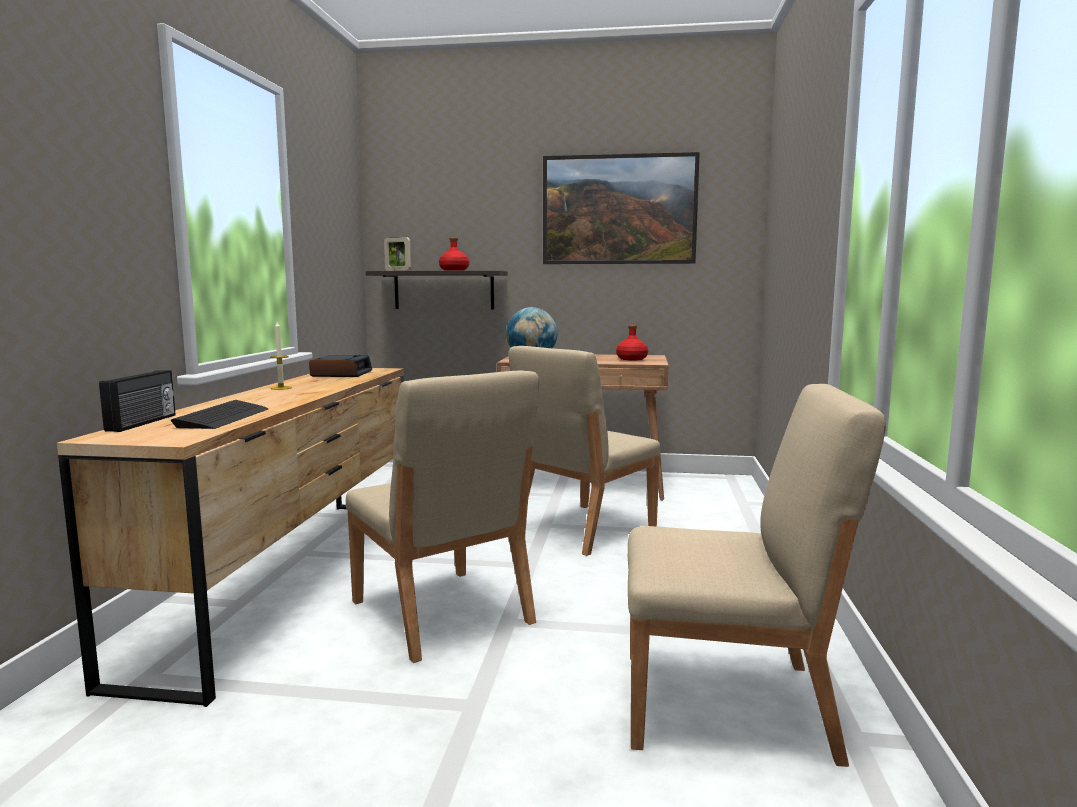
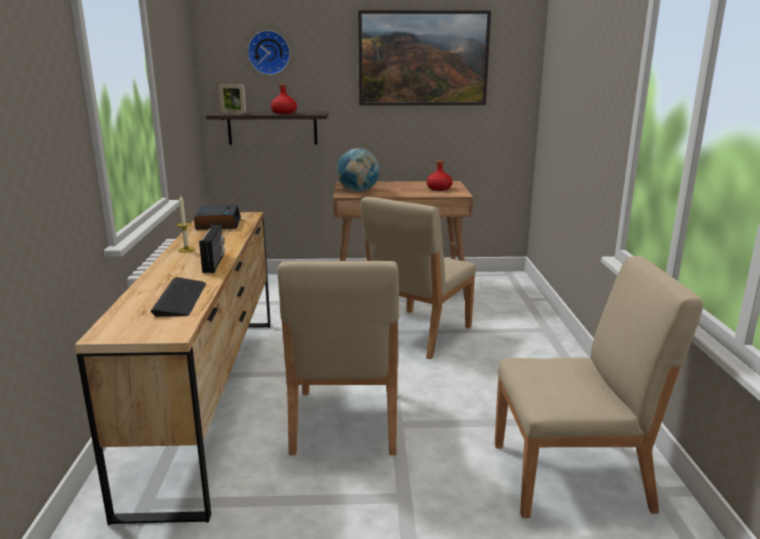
camera: 10 degrees left, 10 degrees up
radio [99,370,175,432] -> radio moved to [199,225,225,273]
beige chair [346,371,539,663] -> beige chair turned 45 degrees clockwise [278,261,399,455]
none -> wall clock [248,30,290,75]

